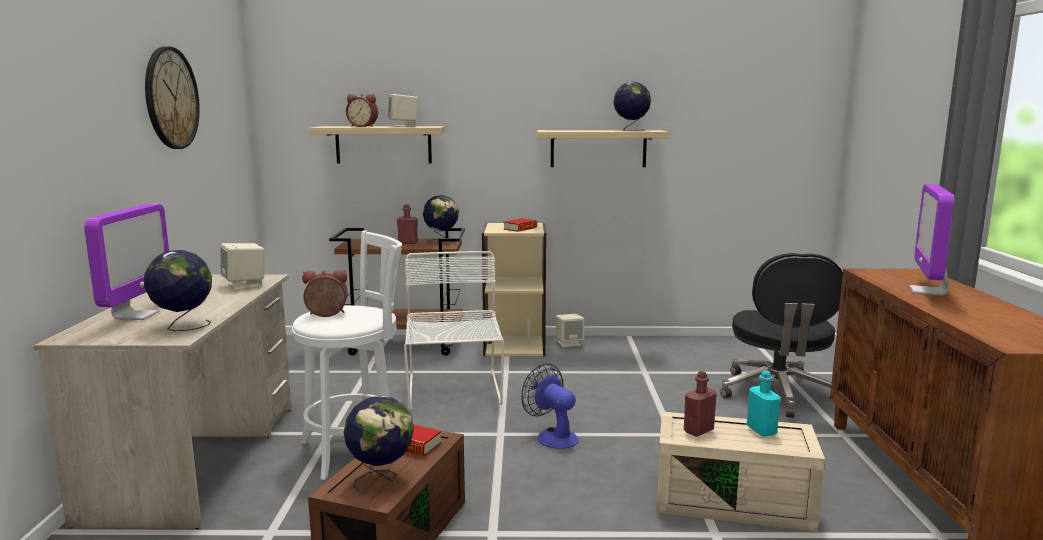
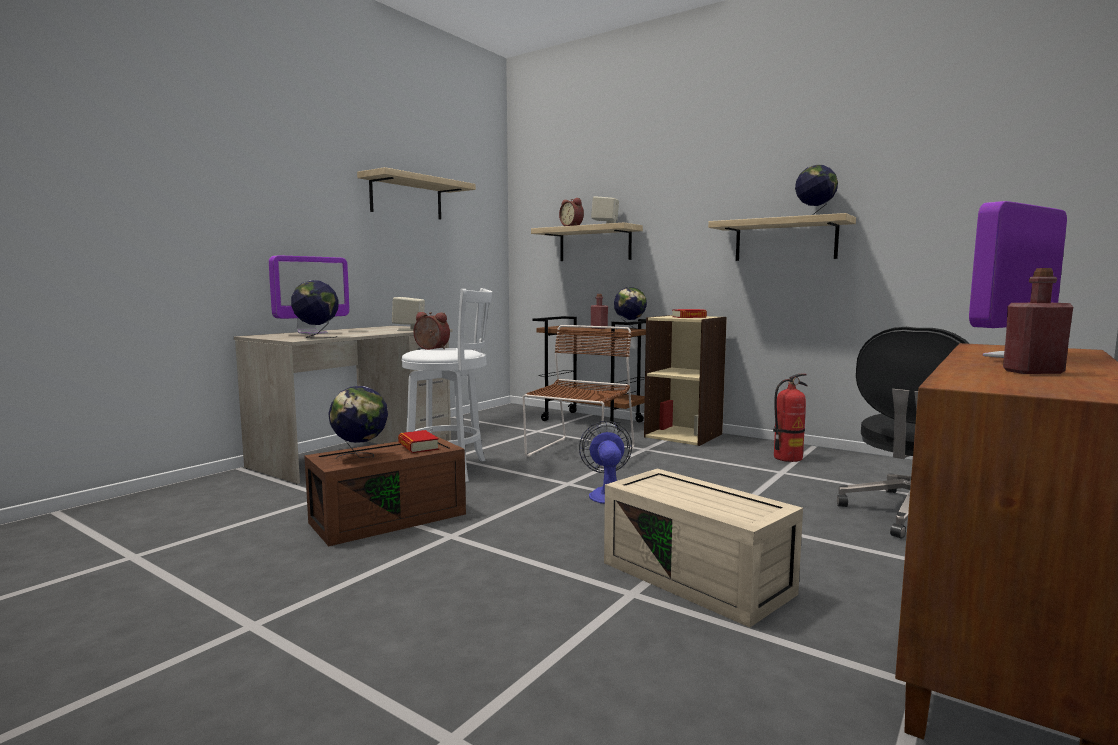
camera: 35 degrees right, 5 degrees down
wall clock [145,47,200,149] -> shelf [357,167,476,220]
white chair [404,251,504,410] -> brown chair [523,325,634,468]
beige speaker [556,314,584,347] -> none
red bottle [684,371,717,437] -> red bottle moved to [1003,268,1073,374]
turquoise bottle [747,370,781,437] -> none
none -> fire extinguisher [773,374,807,462]

